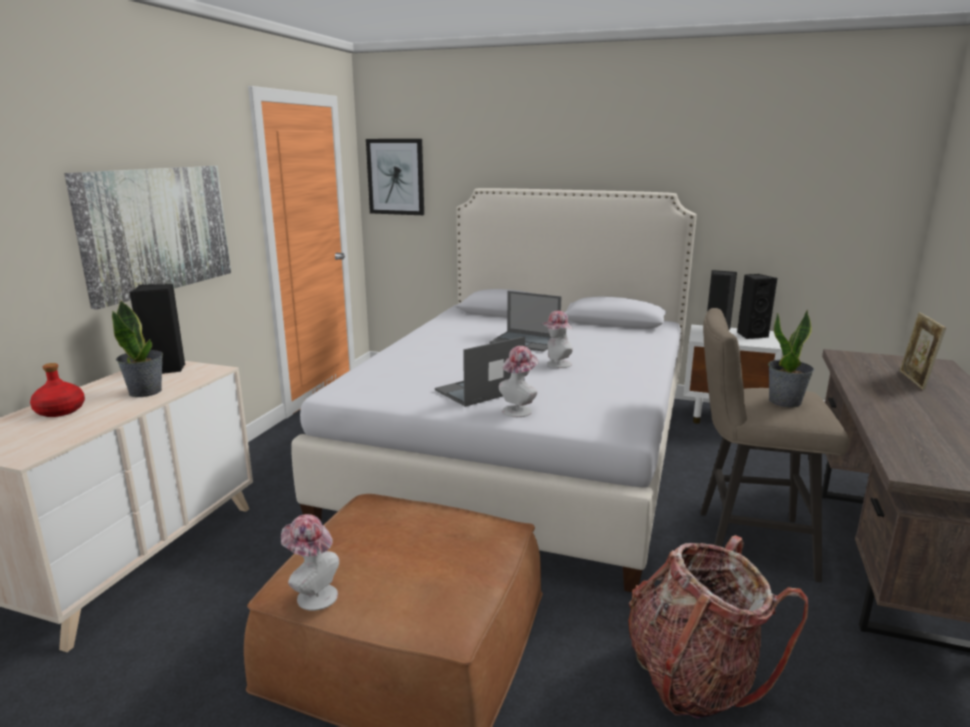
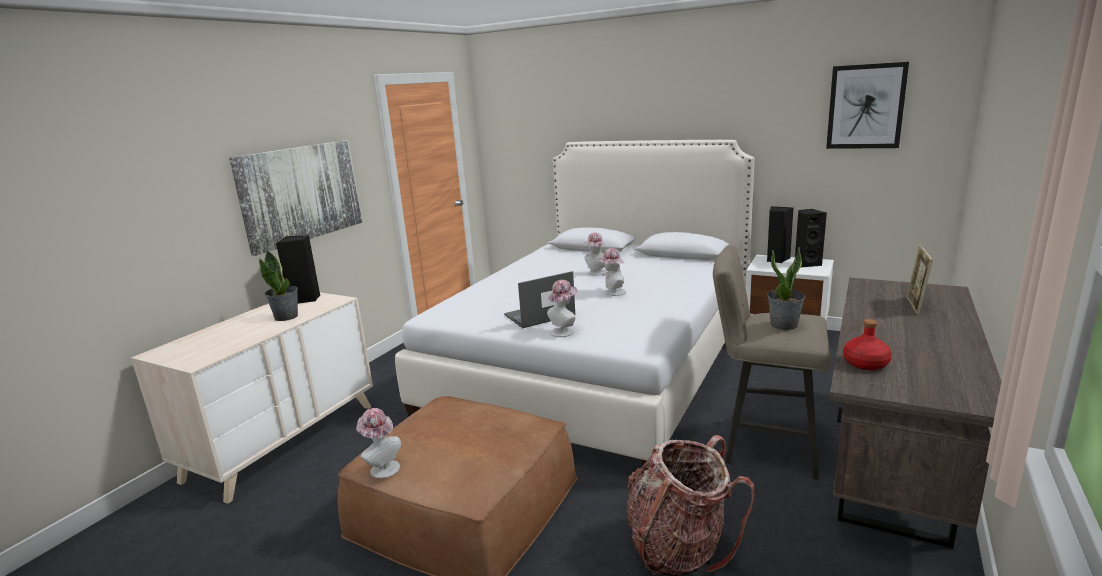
camera: 10 degrees right, 0 degrees up
red bottle [30,363,85,417] -> red bottle moved to [843,319,892,370]
picture [366,139,424,215] -> picture moved to [826,62,909,149]
laptop [490,291,562,352] -> hat [584,233,607,276]

